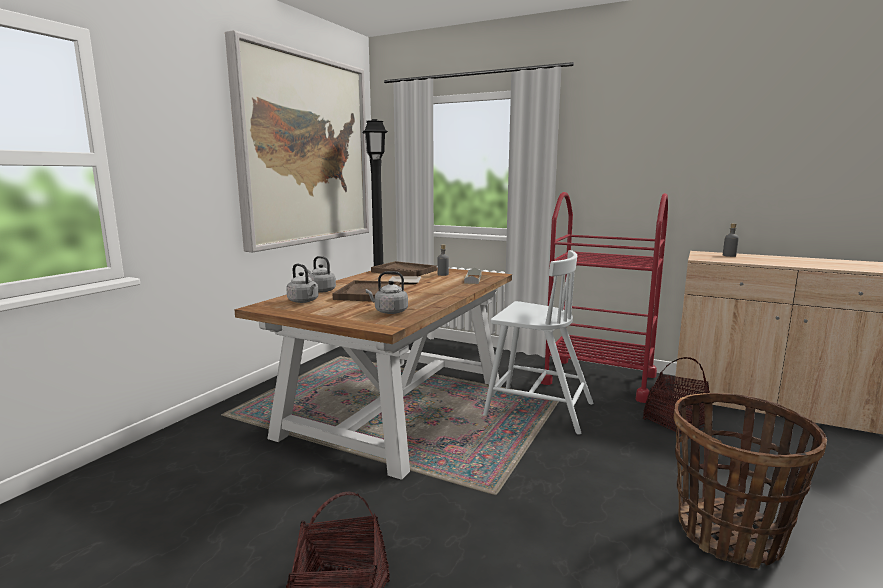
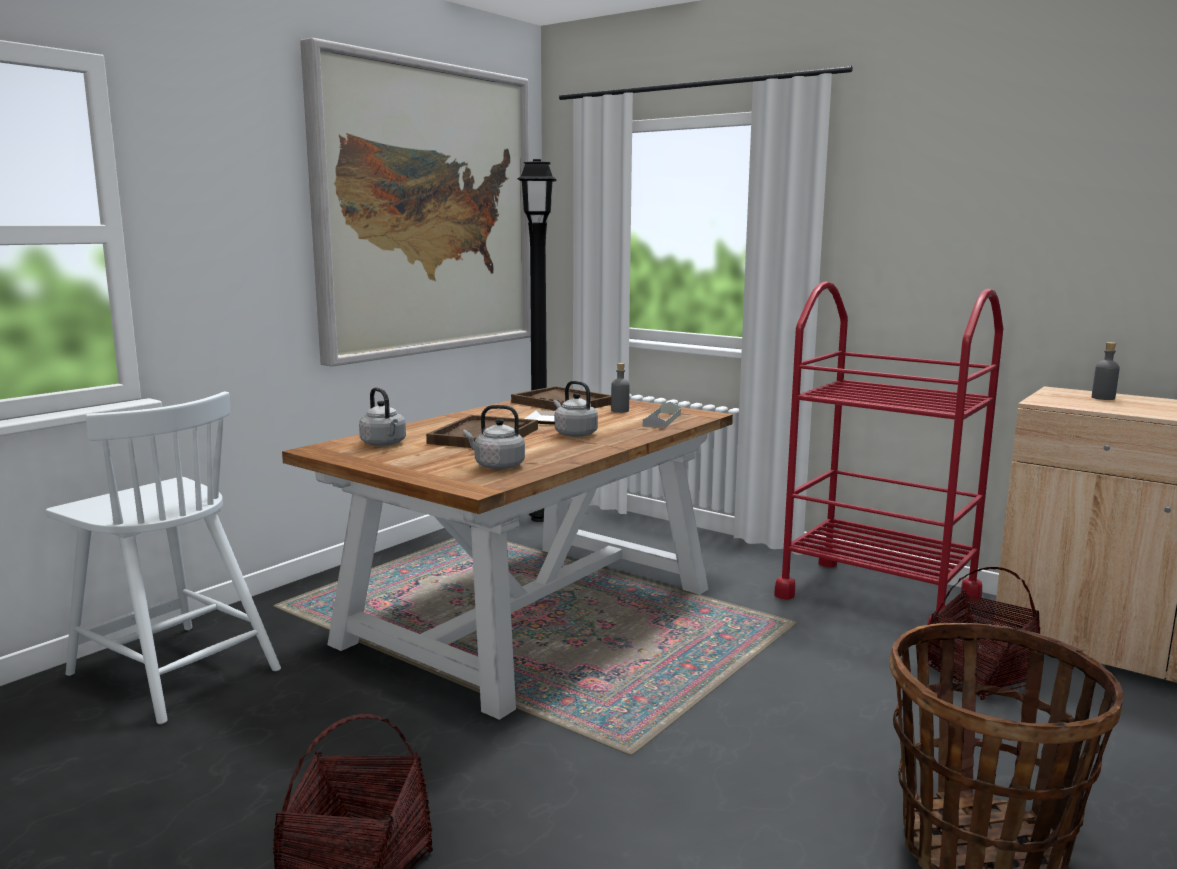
camera: 10 degrees right, 0 degrees up
grey kettle [307,256,336,293] -> grey kettle moved to [554,381,598,437]
white chair [483,250,594,435] -> white chair moved to [46,392,281,724]

